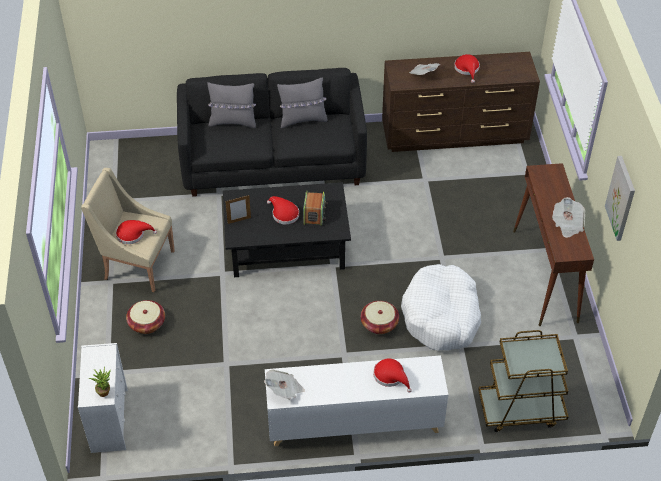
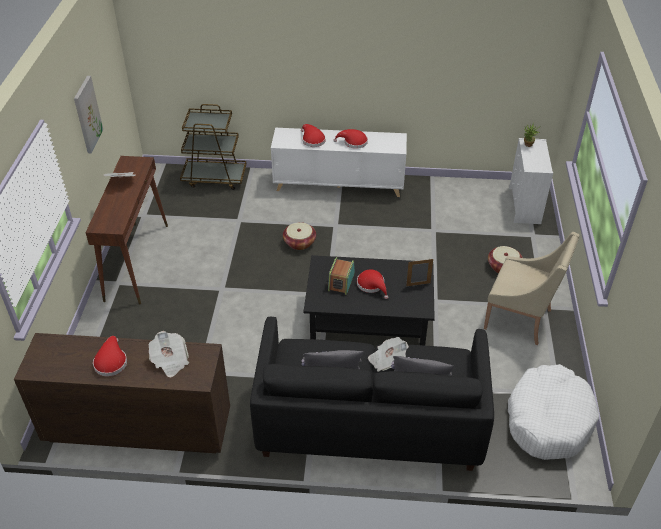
camera: 170 degrees left, 5 degrees down
red hat [116,220,157,244] -> red hat moved to [333,129,368,149]
newspaper [264,369,305,399] -> newspaper moved to [368,337,409,372]
white dog bed [401,264,481,351] -> white dog bed moved to [508,364,599,460]

